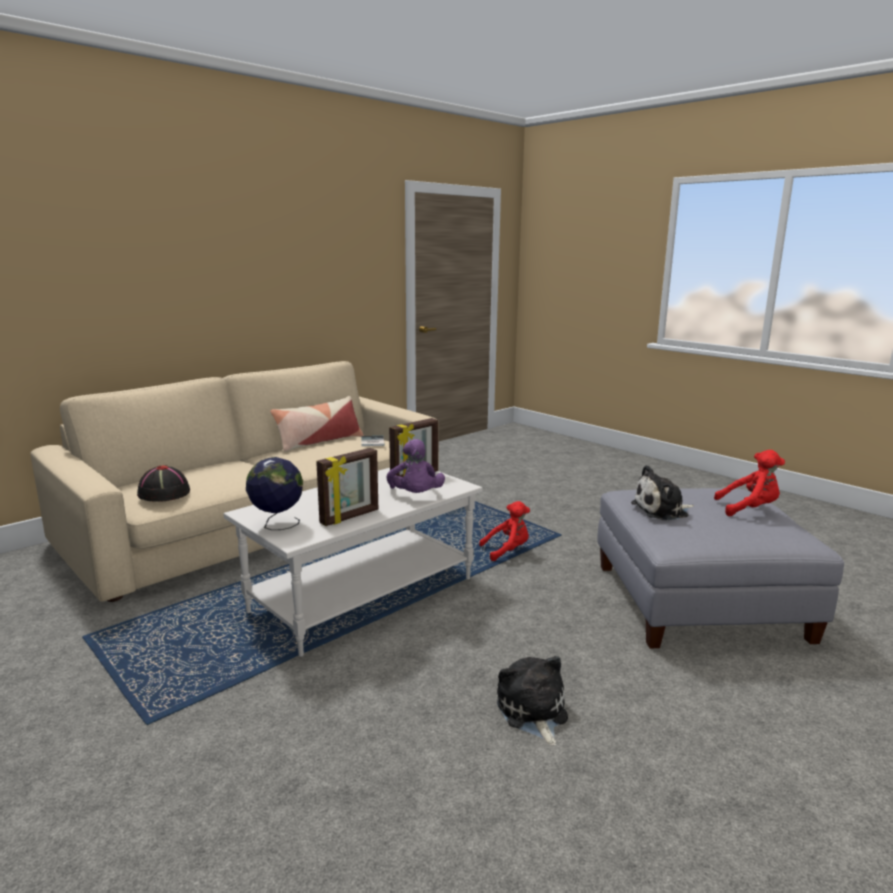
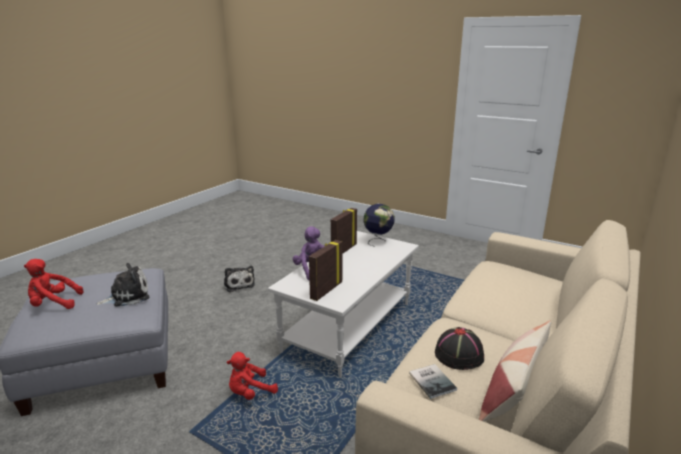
camera: 165 degrees right, 5 degrees up
black hat [137,465,190,502] -> black hat moved to [435,327,484,370]

